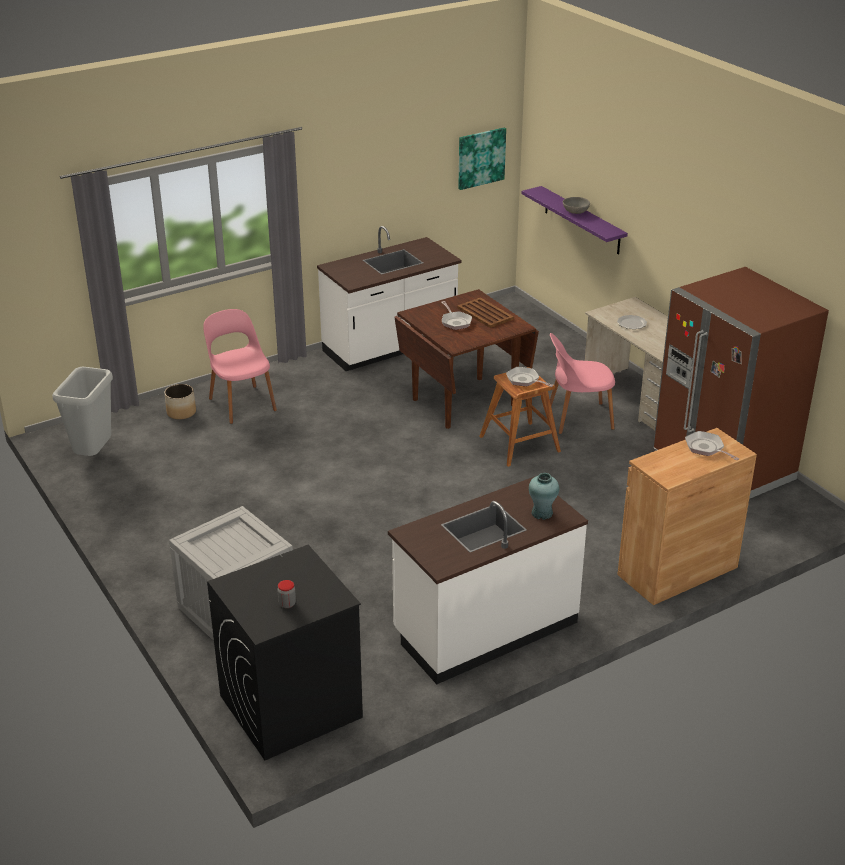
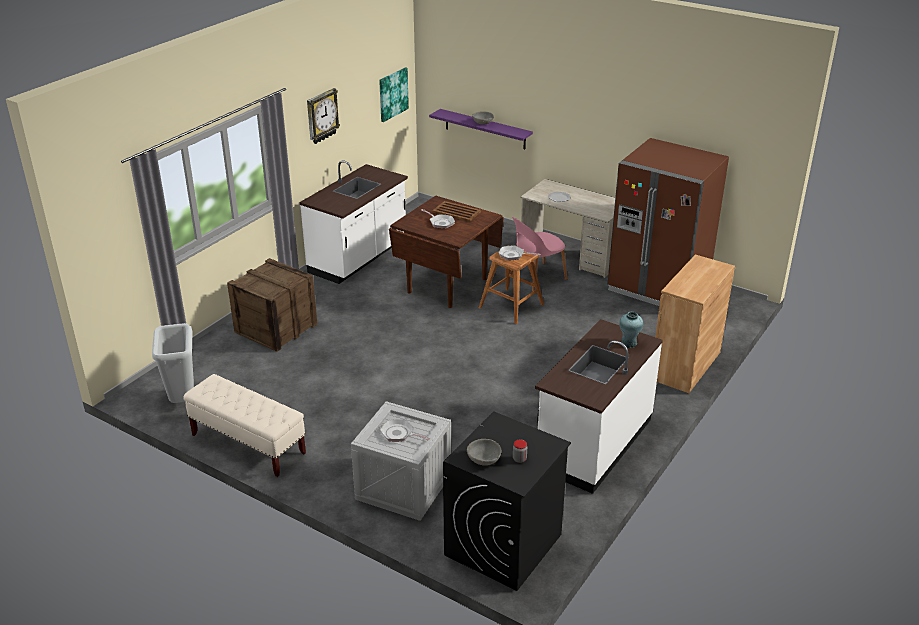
camera: 25 degrees left, 0 degrees up
planter [164,384,196,420] -> none
pink chair [203,309,277,424] -> crate [227,258,317,352]
frying pan [685,431,740,460] -> frying pan moved to [380,419,430,442]
none -> beige bench [183,374,306,477]
none -> wall clock [307,88,340,144]
none -> grey bowl [467,439,501,466]

